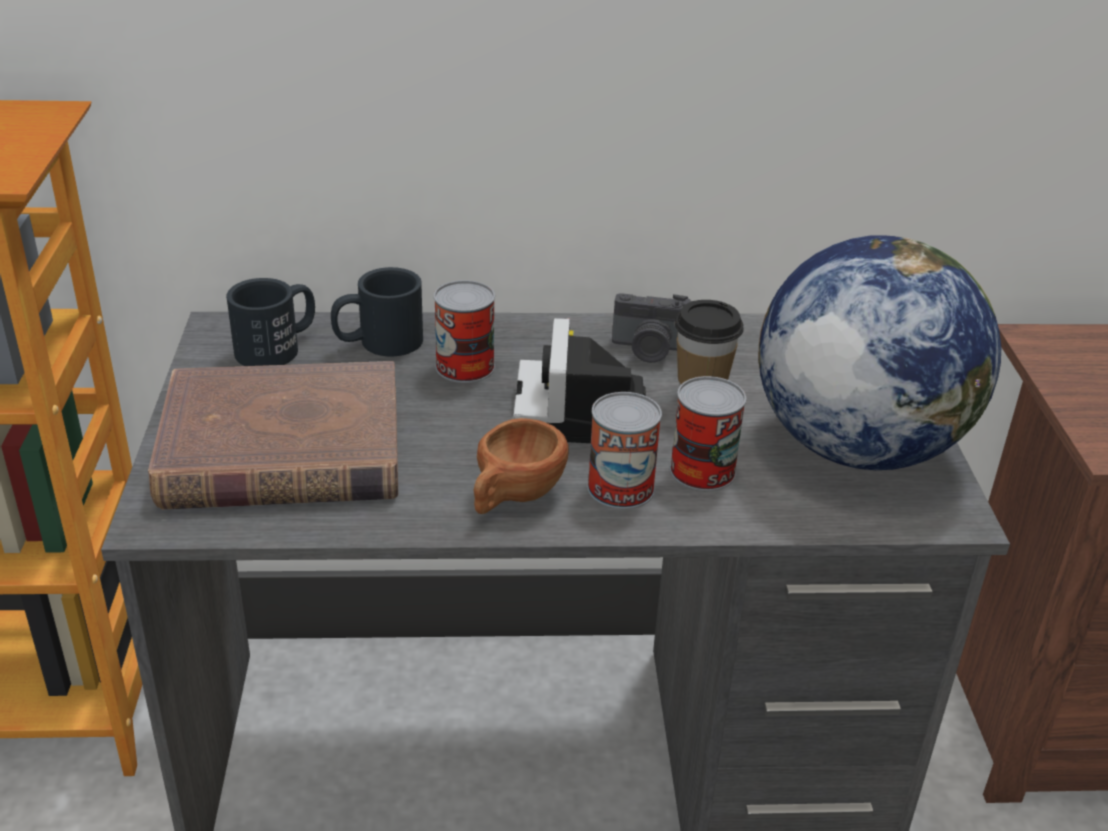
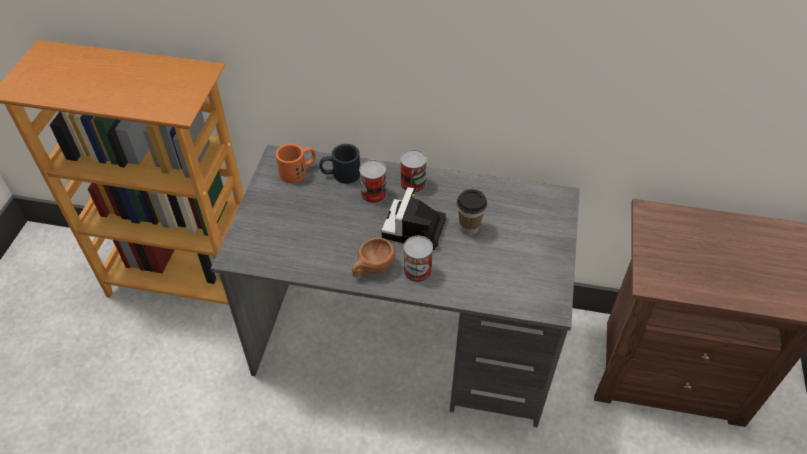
camera: 15 degrees right, 15 degrees up
brown book [148,361,398,510] -> none
black mug [226,278,315,366] -> orange mug [276,144,316,183]
camera [612,293,692,363] -> none
can [670,376,746,491] -> can moved to [400,149,427,193]
globe [759,236,1001,470] -> none

